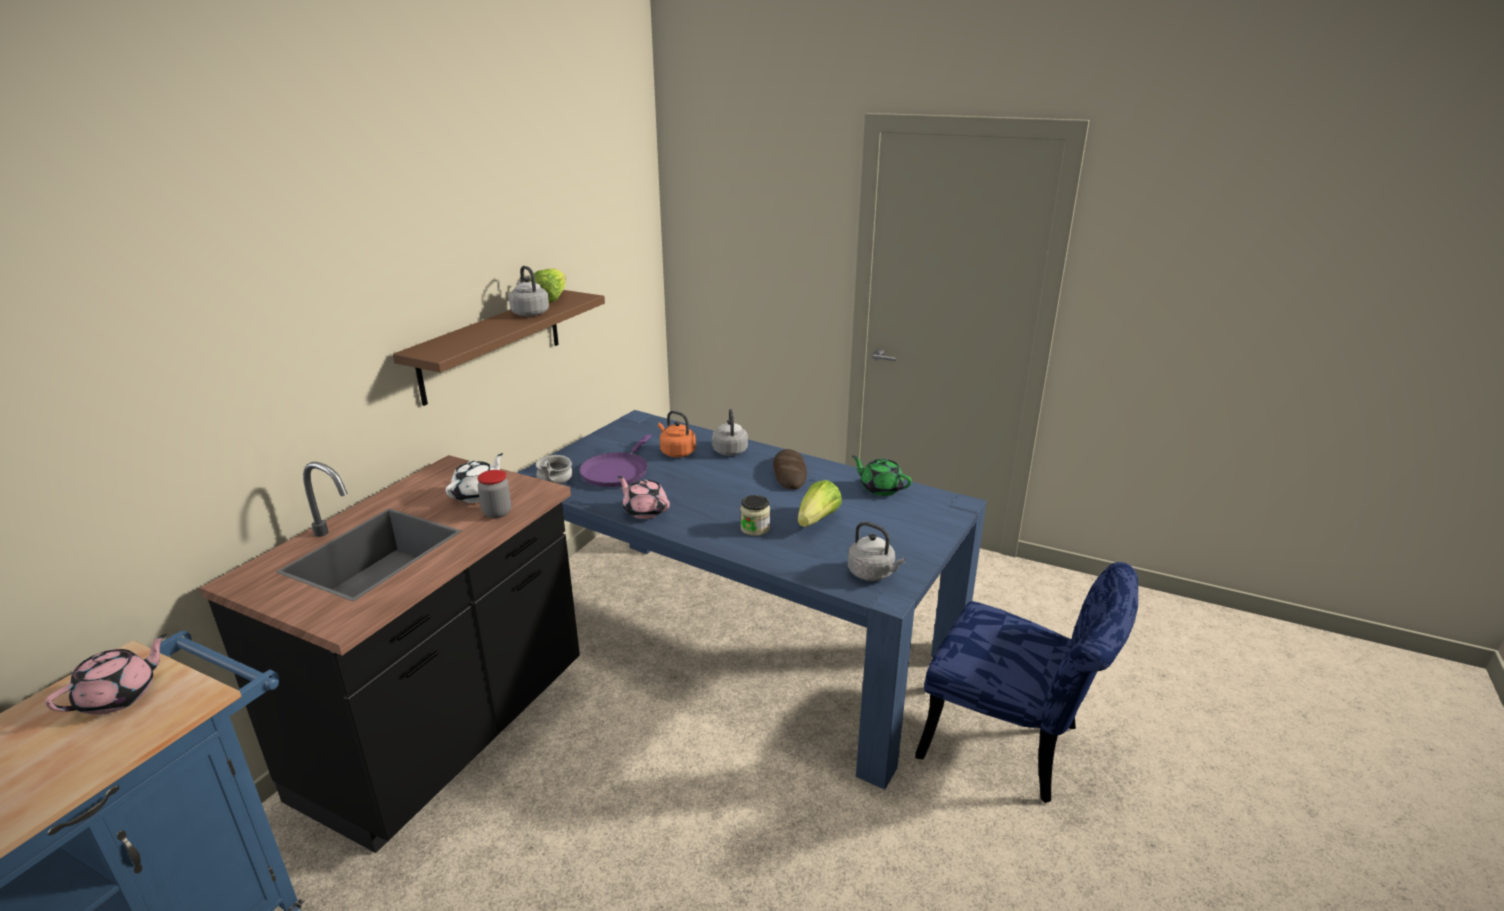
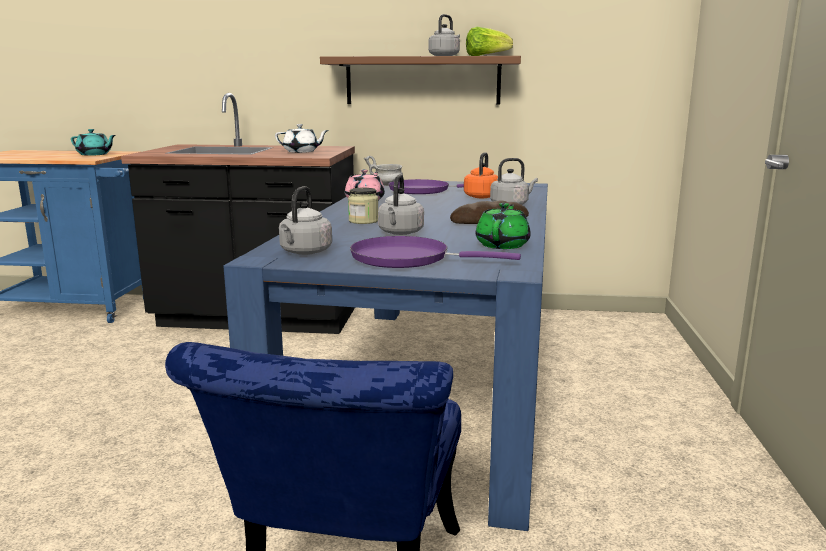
camera: 70 degrees right, 10 degrees down
pink teapot [45,634,167,715] -> turquoise teapot [71,129,116,156]
jar [477,470,512,518] -> none
lettuce [798,480,842,527] -> grey kettle [378,174,424,235]
none -> purple frying pan [350,236,521,268]

